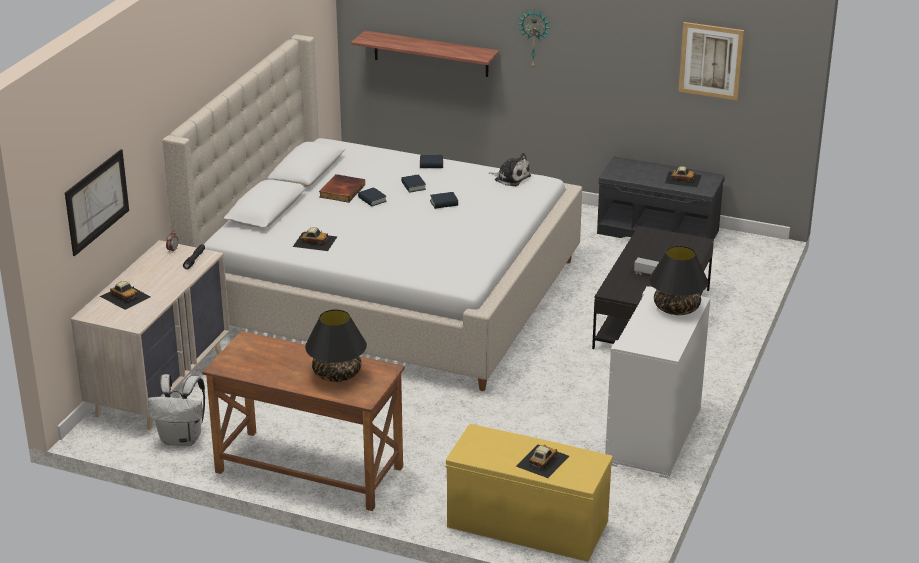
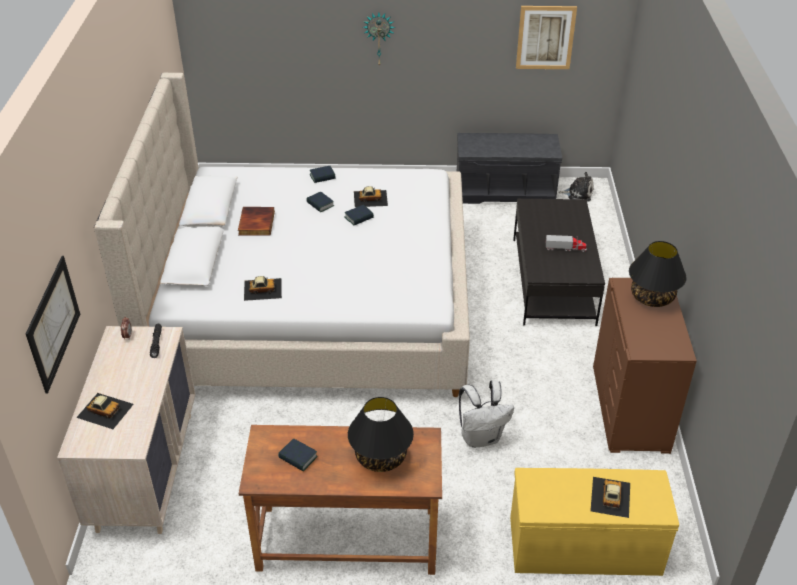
camera: 20 degrees left, 10 degrees up
white backpack [148,374,205,446] -> white backpack moved to [459,380,514,448]
shelf [351,31,499,77] -> none
book [358,187,387,206] -> book moved to [278,438,318,471]
plush toy [489,153,531,186] -> plush toy moved to [558,172,594,202]
white dresser [605,286,710,479] -> brown dresser [593,278,697,454]
toy car [664,166,702,187] -> toy car moved to [354,186,388,207]

